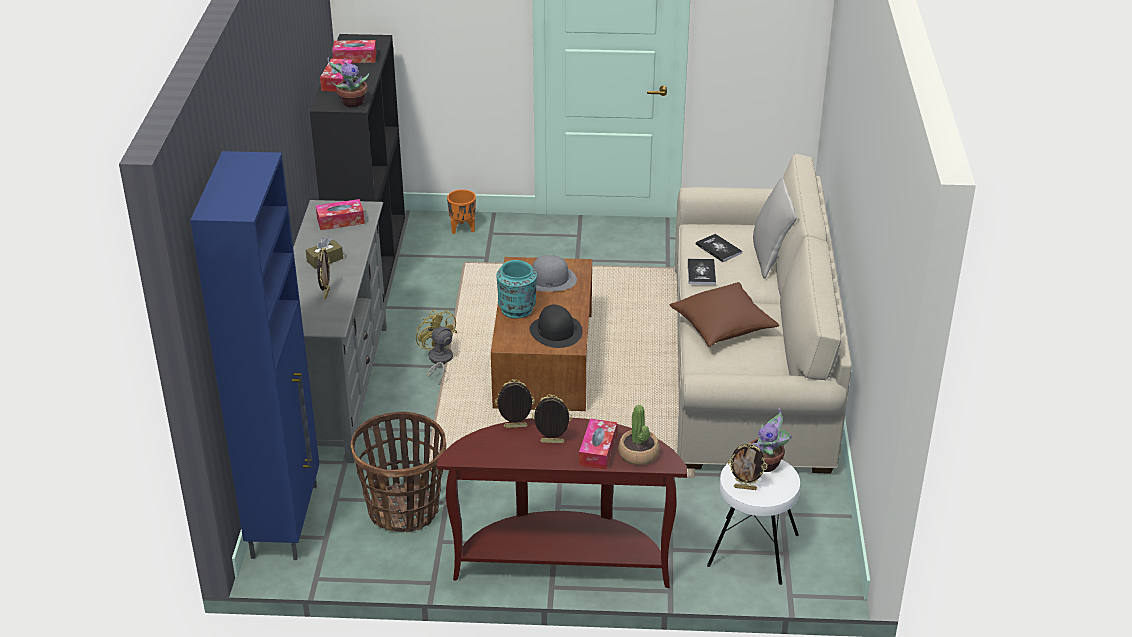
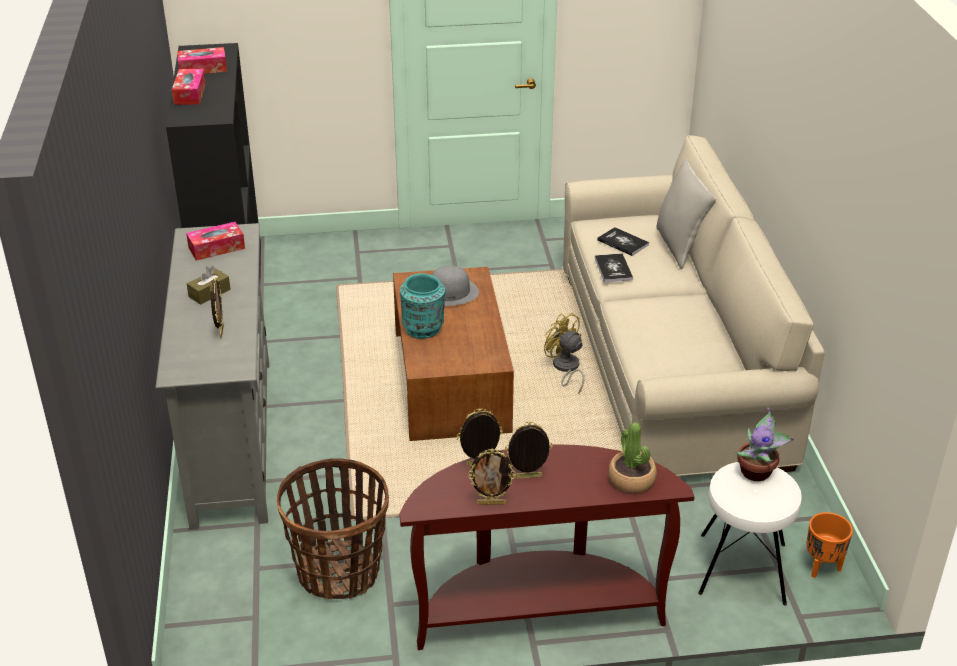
camera: 10 degrees left, 0 degrees up
blue cabinet [190,151,319,560] -> none
potted plant [327,57,369,107] -> none
yellow fan [416,309,457,385] -> yellow fan moved to [544,313,584,394]
orange planter [447,189,476,234] -> orange planter moved to [806,512,853,578]
black hat [529,305,583,348] -> none
tissue box [579,418,617,470] -> none
brown pillow [670,282,779,347] -> none
picture frame [728,443,768,490] -> picture frame moved to [467,449,516,505]

